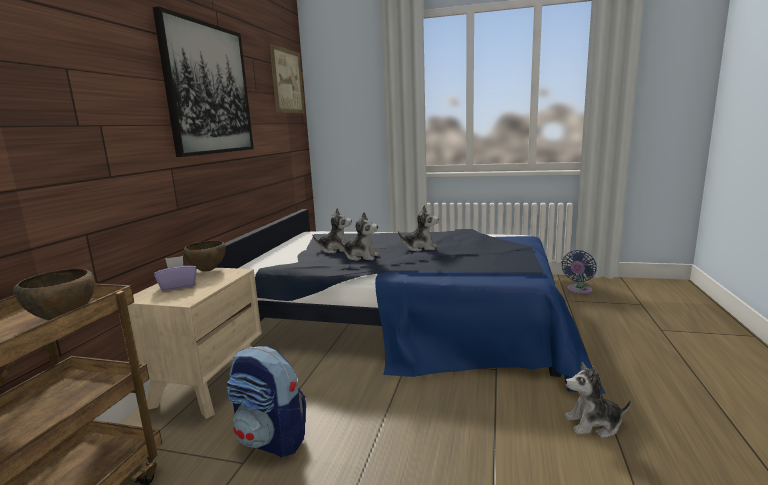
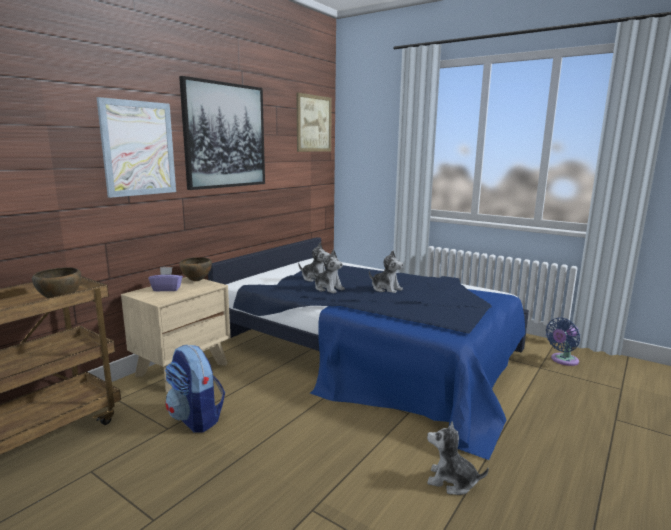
camera: 20 degrees right, 0 degrees up
none -> picture [96,97,176,198]

